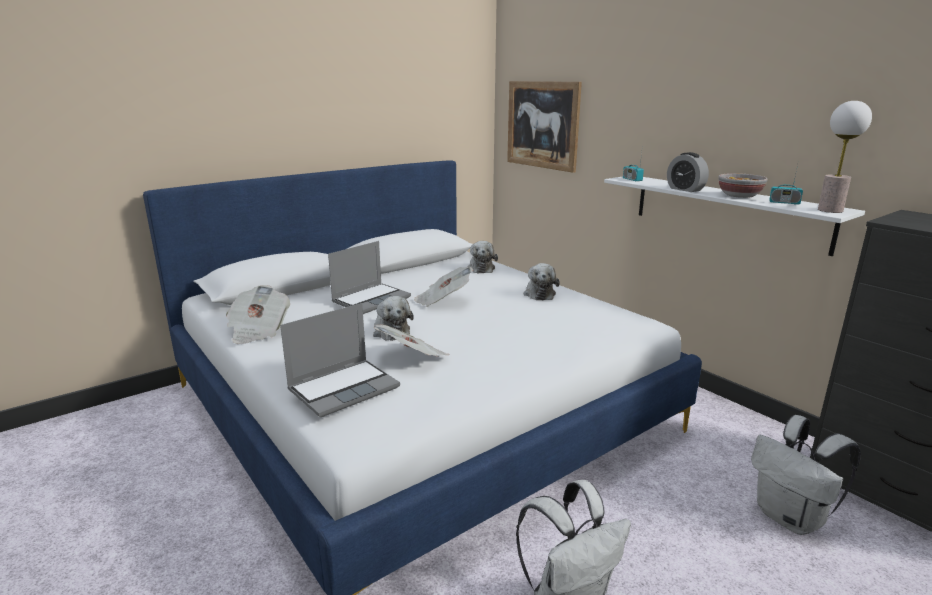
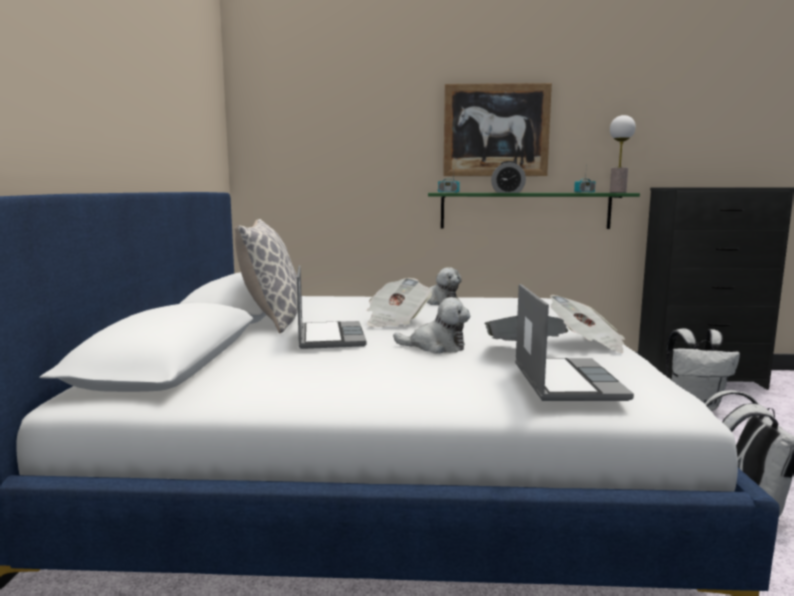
camera: 50 degrees left, 10 degrees down
newspaper [226,285,290,344] -> newspaper moved to [550,295,625,353]
plush toy [467,241,498,273] -> none
picture [507,81,582,173] -> picture moved to [443,83,552,176]
white shelf [604,176,865,256] -> green shelf [428,193,640,229]
bowl [718,173,768,198] -> none
none -> pillow [234,219,302,333]

